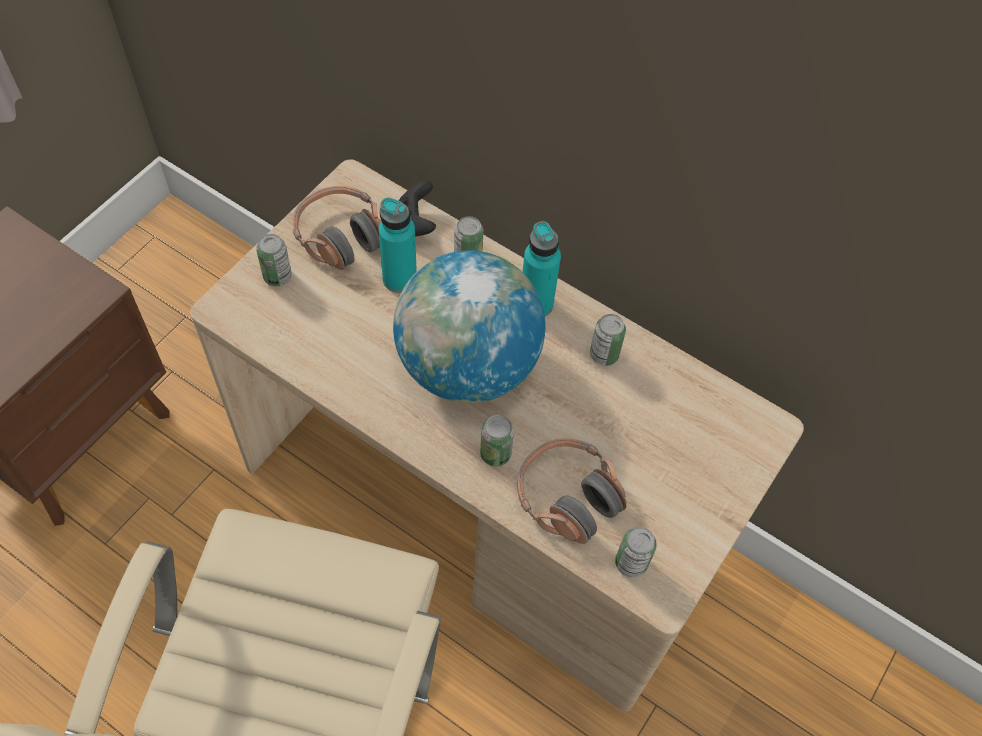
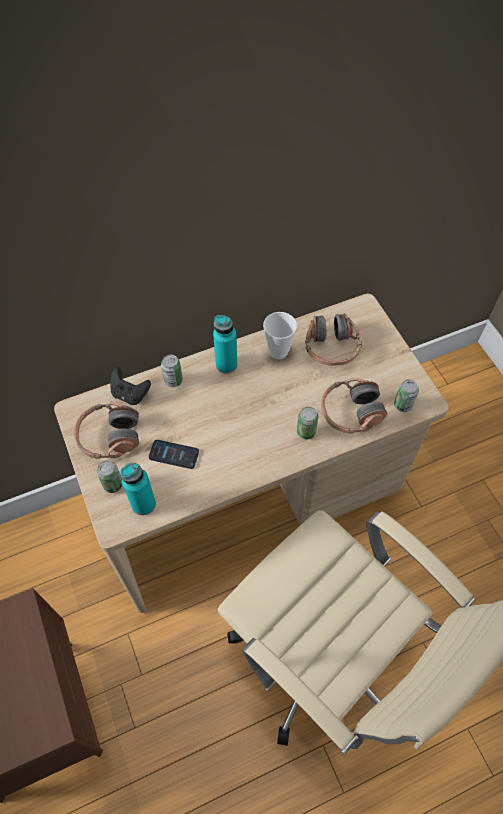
camera: 55 degrees left, 0 degrees up
turquoise bottle [379,198,417,293] -> turquoise bottle moved to [120,463,156,515]
globe [393,250,545,403] -> none
can [590,314,626,366] -> cup [263,312,297,359]
none -> phone [149,440,199,469]
none -> headphones [305,313,362,366]

